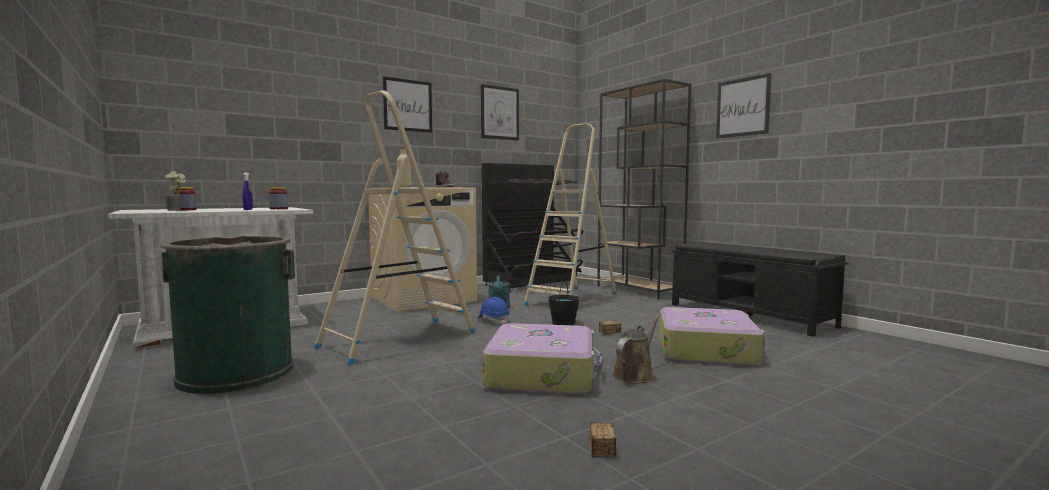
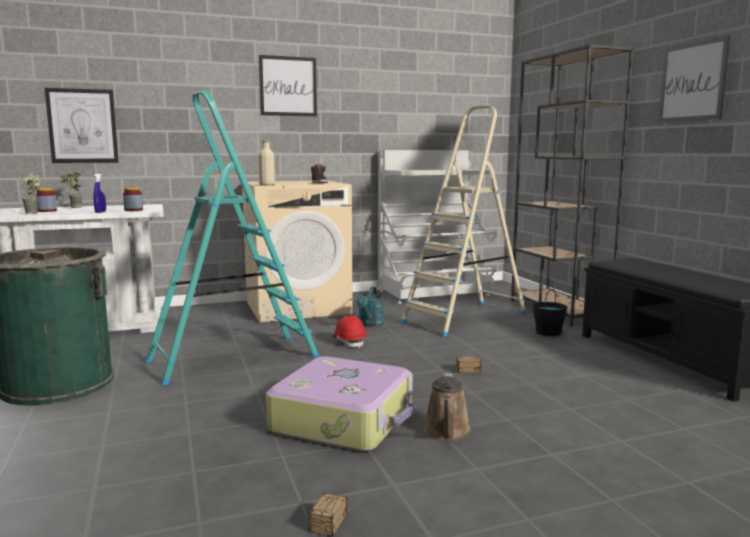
camera: 15 degrees right, 5 degrees up
beige step ladder [314,90,476,365] -> turquoise step ladder [145,90,319,386]
blue hard hat [477,297,510,324] -> red hard hat [333,315,367,348]
picture [481,84,519,140] -> picture moved to [45,88,118,163]
black shoe rack [482,163,583,292] -> white shoe rack [378,150,497,304]
black bucket [548,281,580,325] -> black bucket moved to [533,289,568,336]
brown watering can [612,314,660,384] -> brown watering can turned 135 degrees clockwise [423,373,471,441]
suitcase [659,307,765,366] -> none
none -> potted plant [60,172,82,208]

